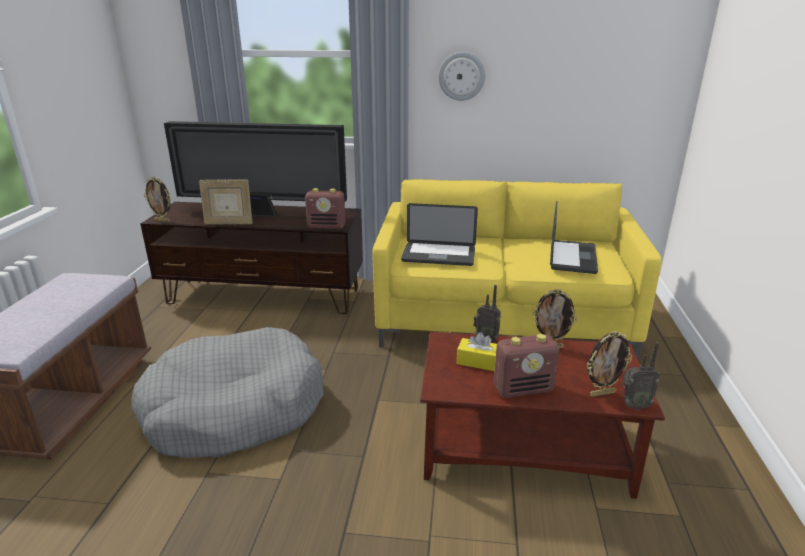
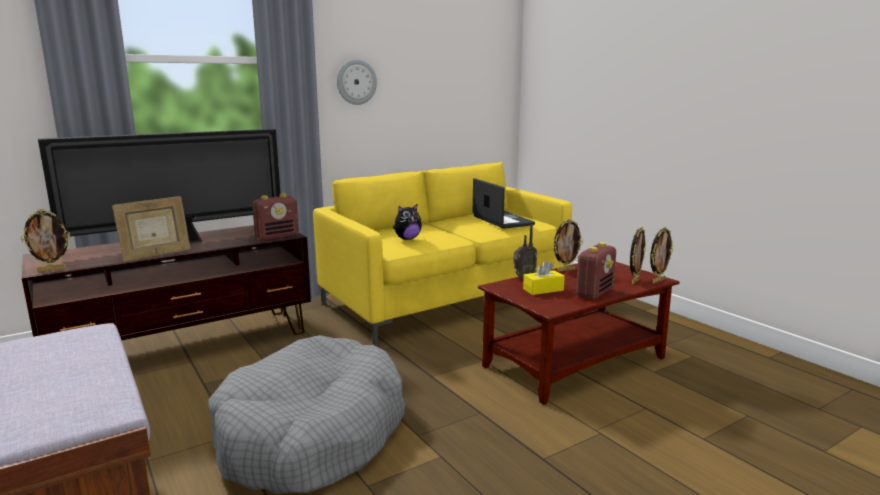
camera: 40 degrees left, 10 degrees down
laptop [401,203,478,266] -> plush toy [393,204,422,240]
radio [622,342,660,410] -> picture frame [650,227,673,284]

